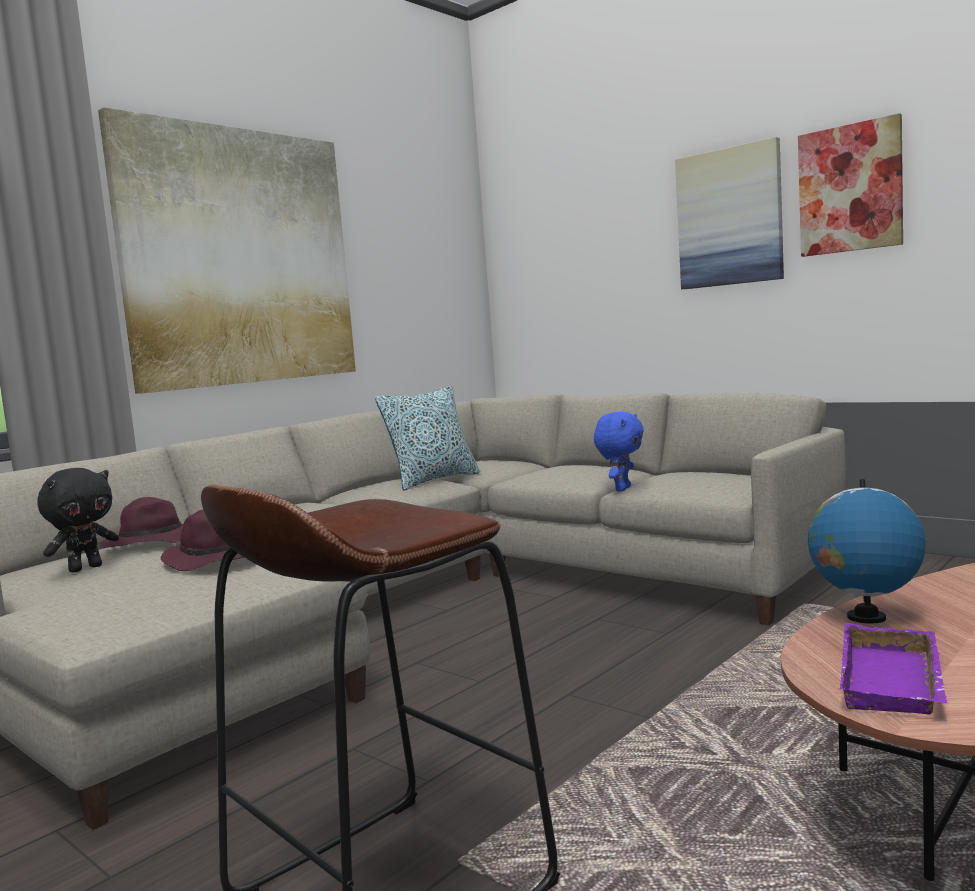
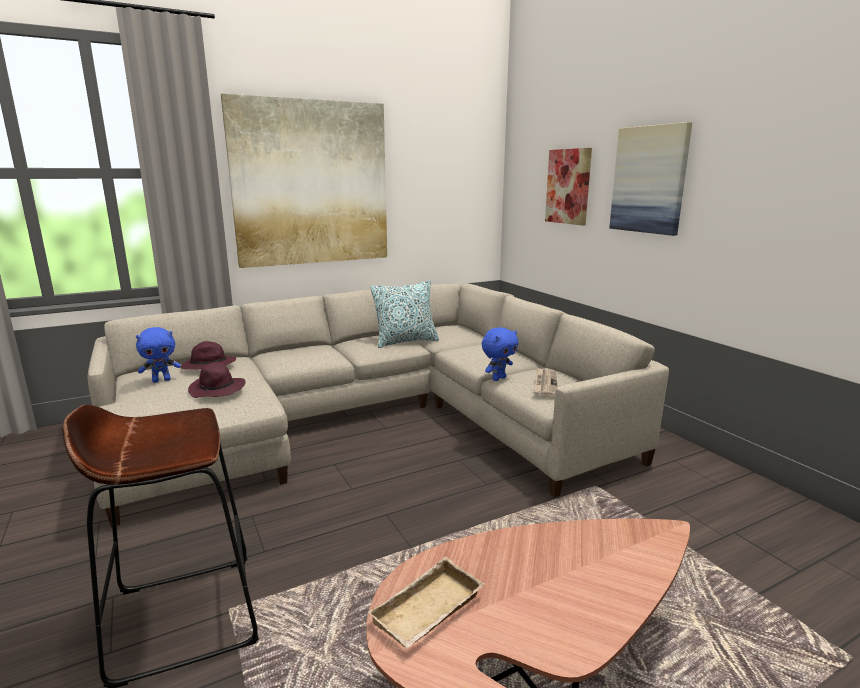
camera: 20 degrees right, 10 degrees up
black plush toy [37,468,119,573] -> blue plush toy [136,327,181,383]
picture [798,113,903,257] -> picture moved to [545,148,592,226]
globe [807,479,926,624] -> none
purple tray [840,623,947,714] -> beige tray [368,557,484,648]
none -> newspaper [534,367,558,398]

